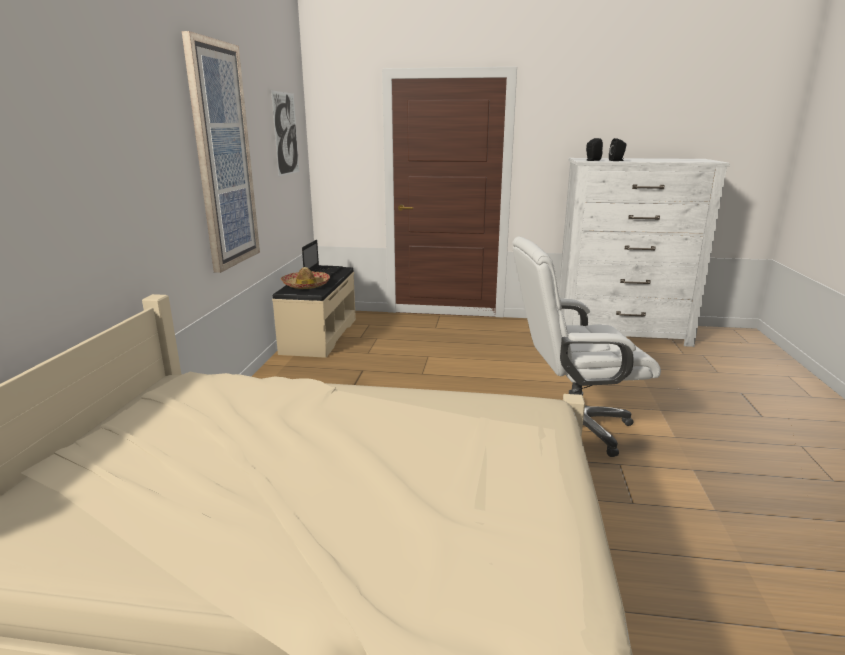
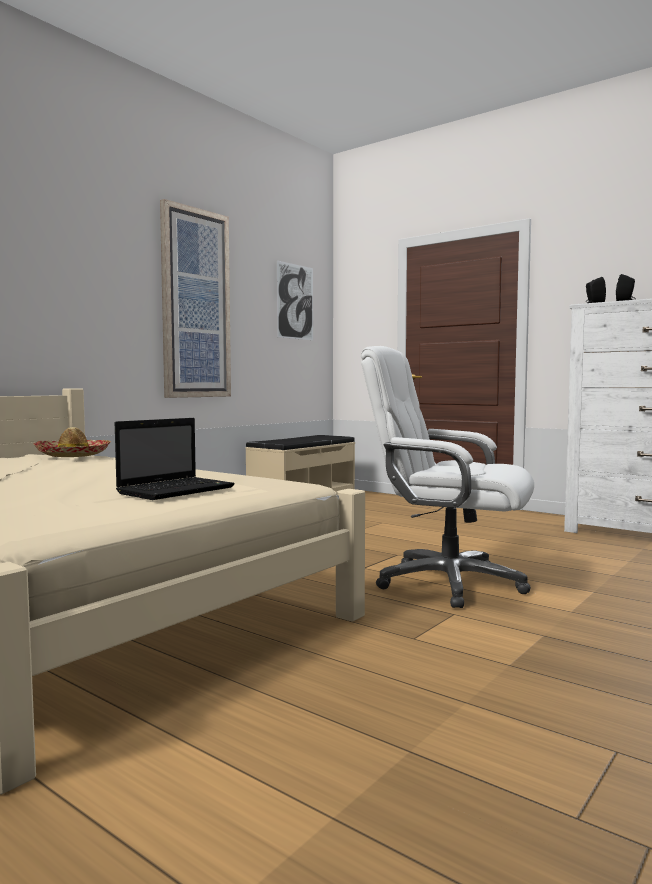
camera: 30 degrees right, 15 degrees down
hat [281,267,330,289] -> hat moved to [34,427,111,457]
laptop [302,240,343,277] -> laptop moved to [115,418,235,500]

